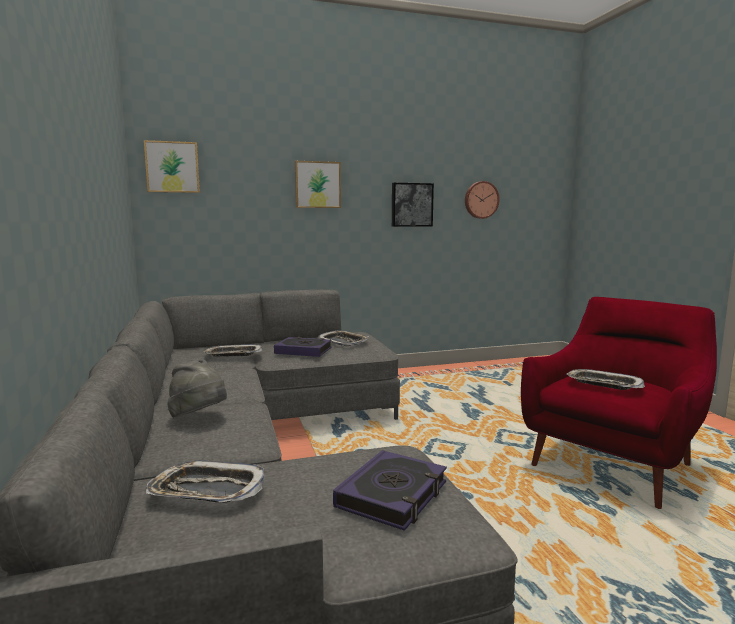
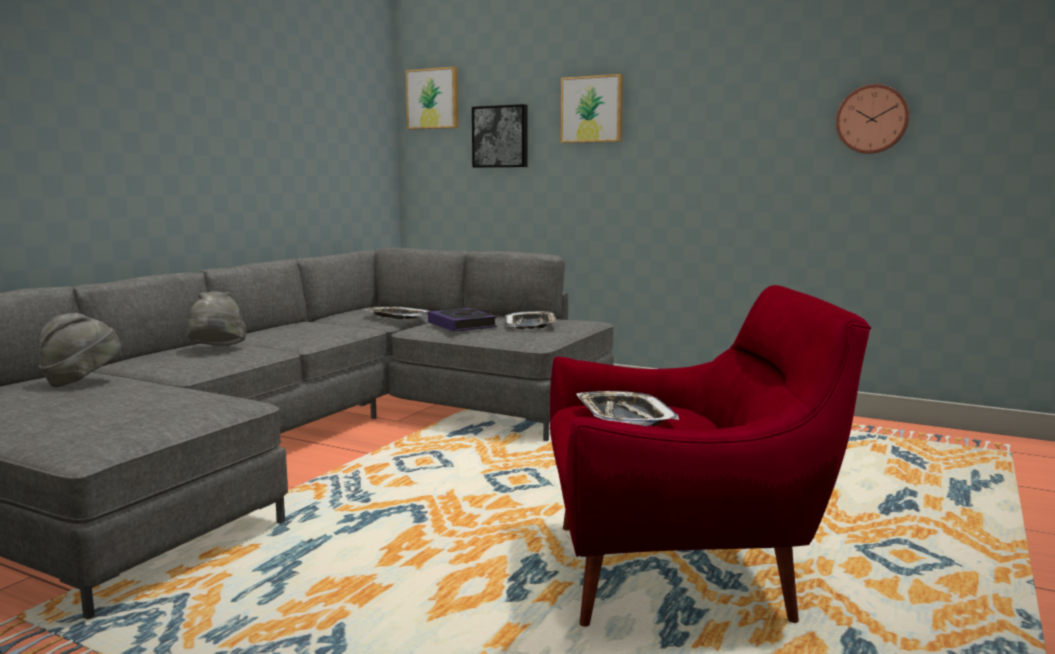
camera: 45 degrees right, 0 degrees up
tray [146,460,264,503] -> grey hat [39,313,121,387]
book [333,450,447,531] -> none
picture [392,183,434,227] -> picture moved to [472,104,528,168]

